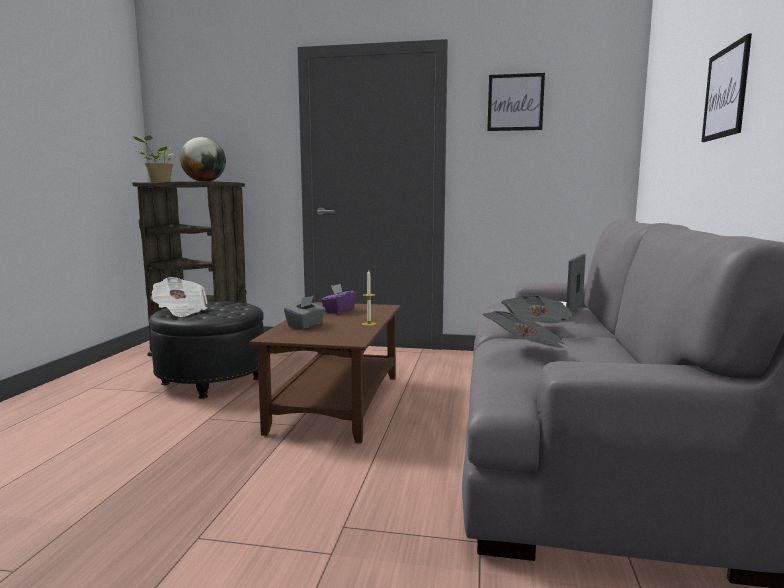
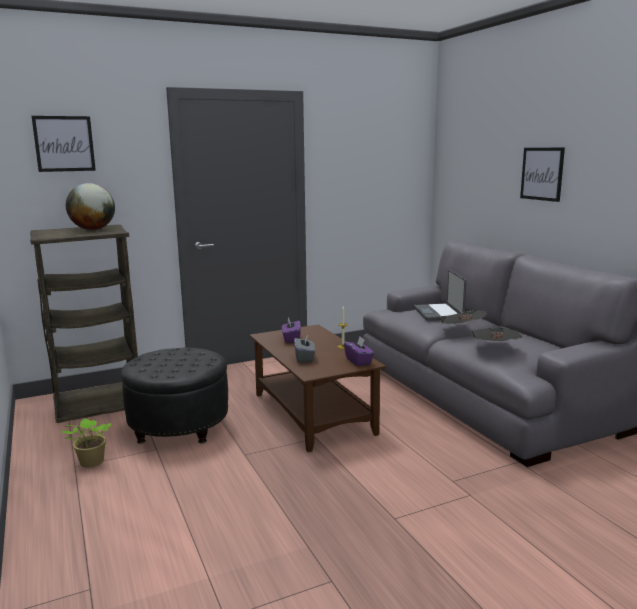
camera: 35 degrees left, 5 degrees up
potted plant [133,135,174,182] -> potted plant moved to [61,419,112,467]
newspaper [151,277,207,317] -> none
picture [487,73,545,131] -> picture moved to [32,116,96,172]
none -> purple tissue box [344,336,374,366]

